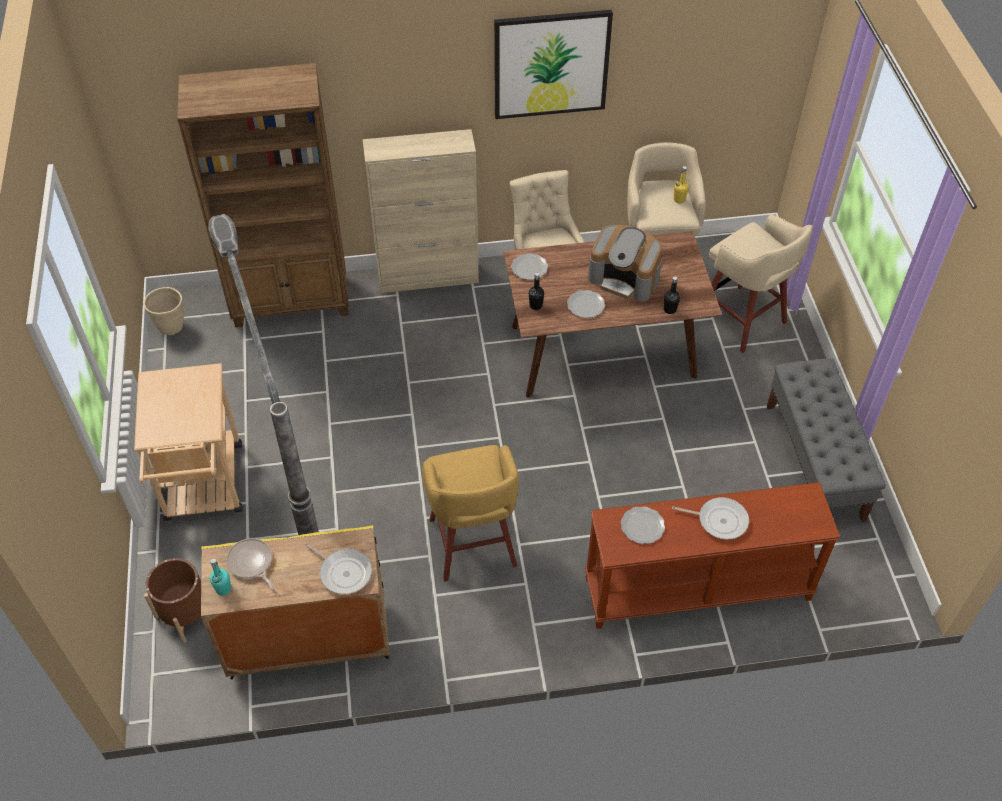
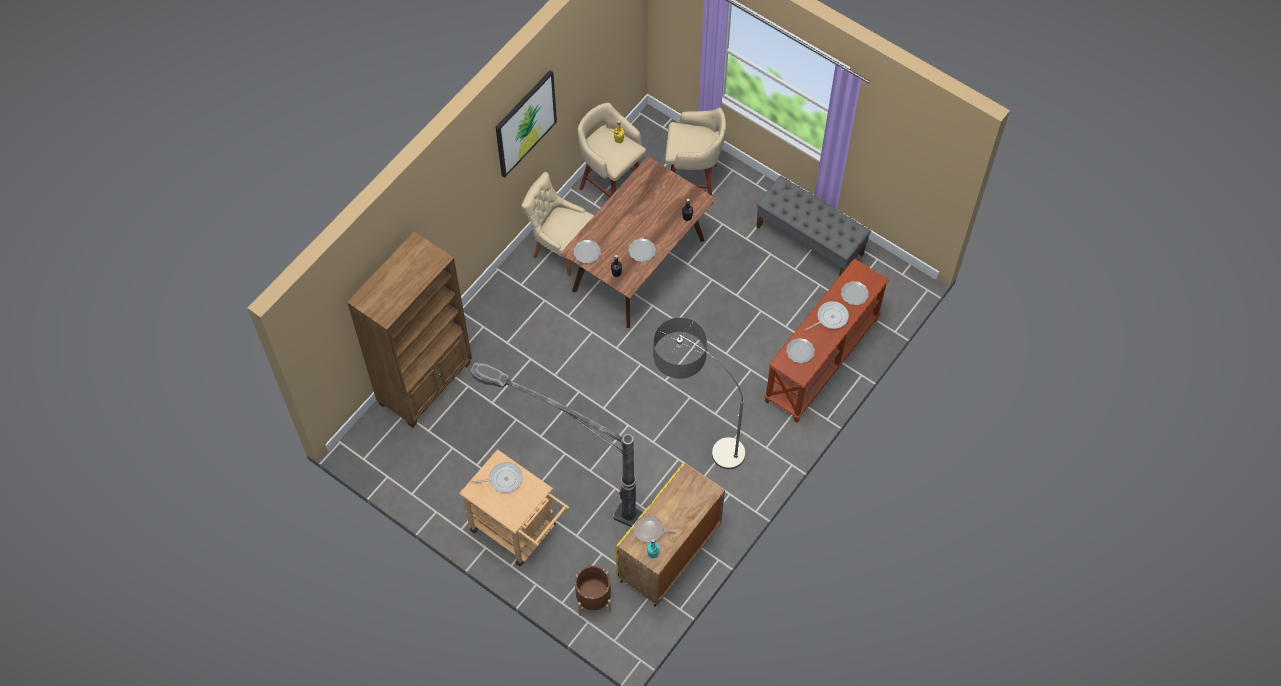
camera: 45 degrees left, 10 degrees up
beige planter [143,287,184,335] -> none
frying pan [304,543,372,594] -> frying pan moved to [471,462,523,493]
beige cabinet [363,129,479,293] -> none
yellow stool [422,445,519,582] -> floor lamp [653,317,745,469]
coffee machine [588,225,662,302] -> none
none -> plate [841,281,869,305]

